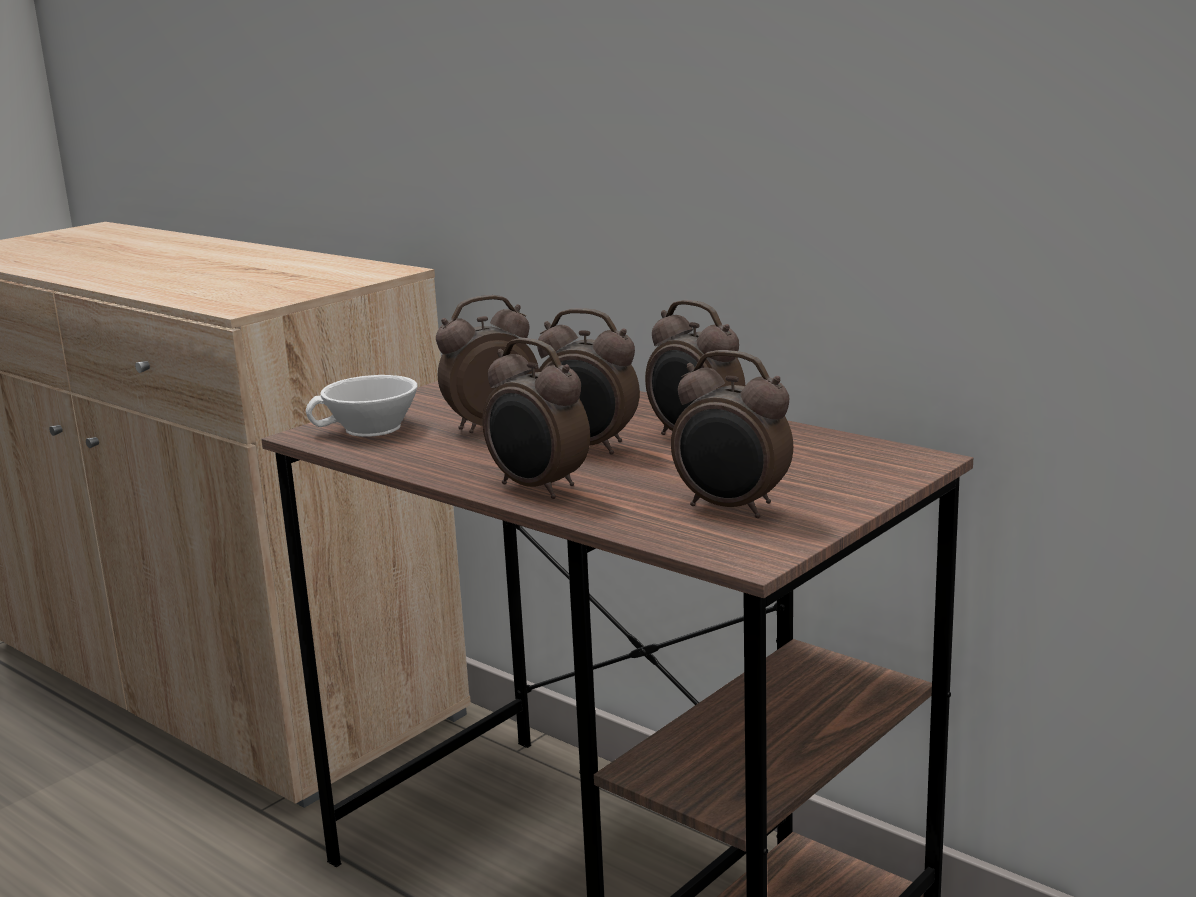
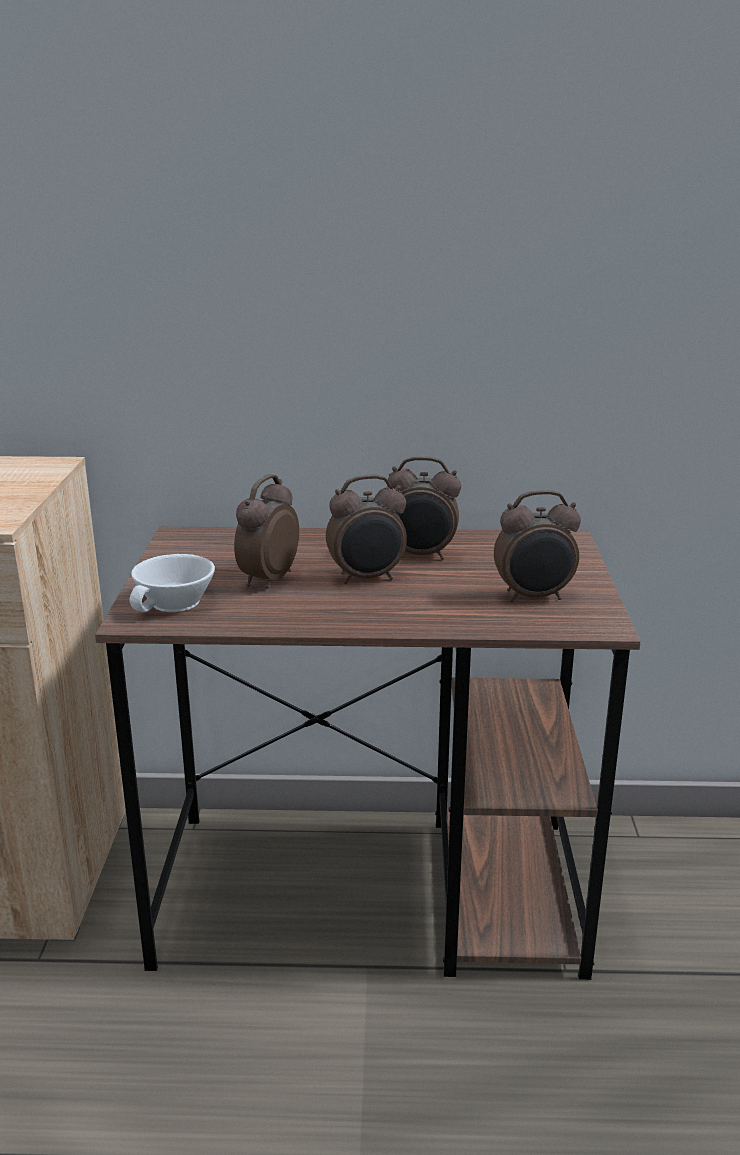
camera: 40 degrees left, 5 degrees up
alarm clock [482,338,590,499] -> none

